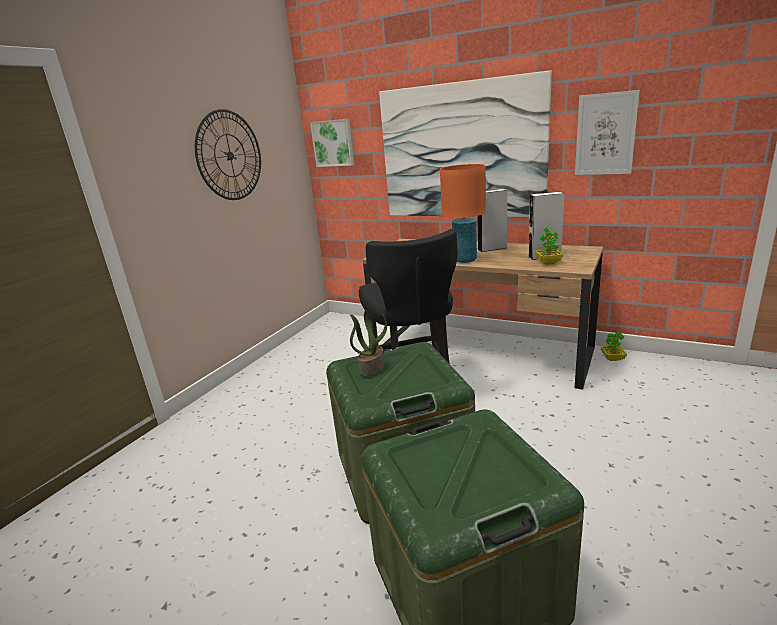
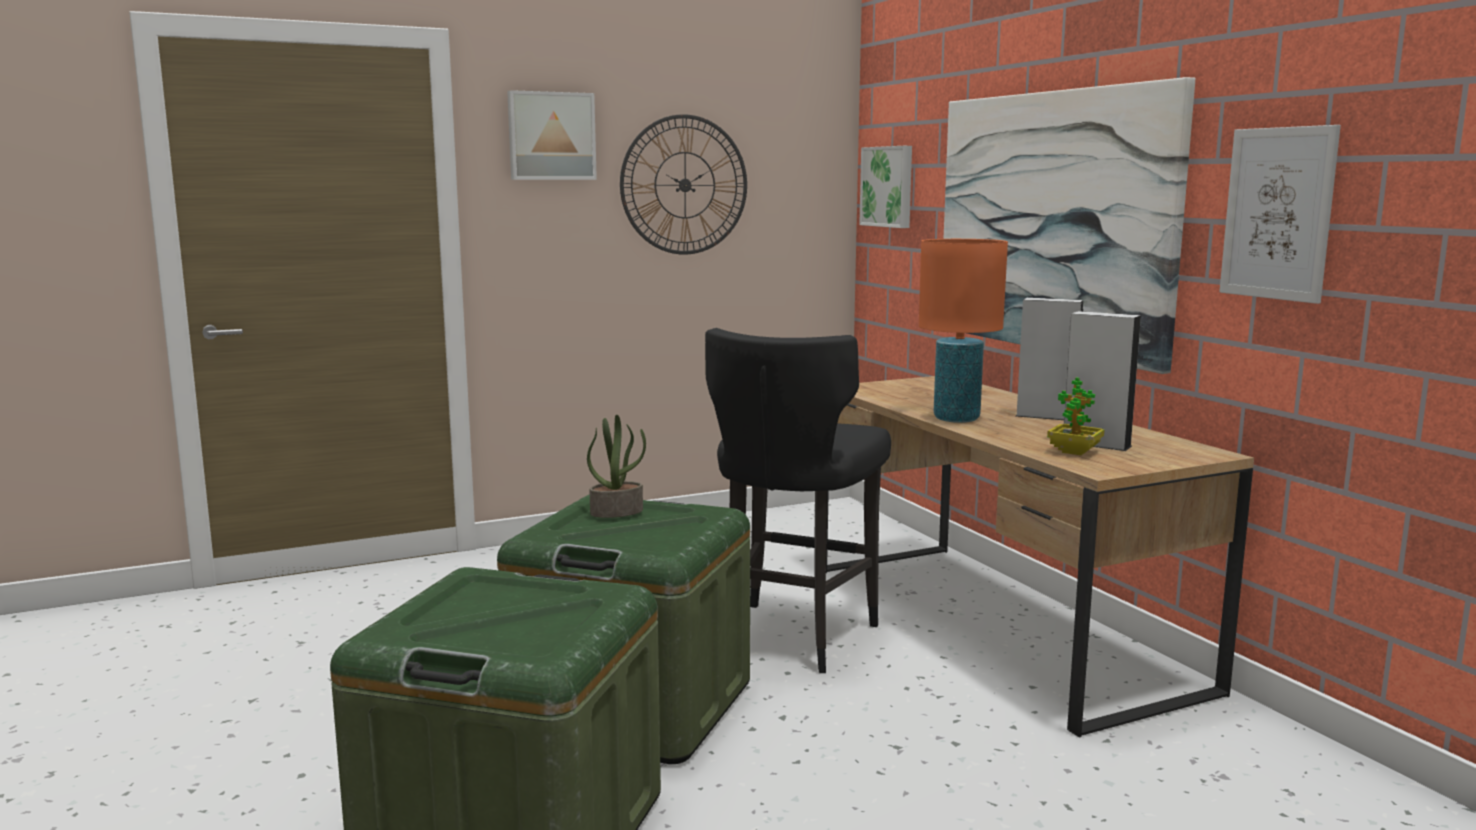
camera: 35 degrees right, 10 degrees down
potted plant [601,331,627,361] -> none
none -> picture [507,90,597,180]

